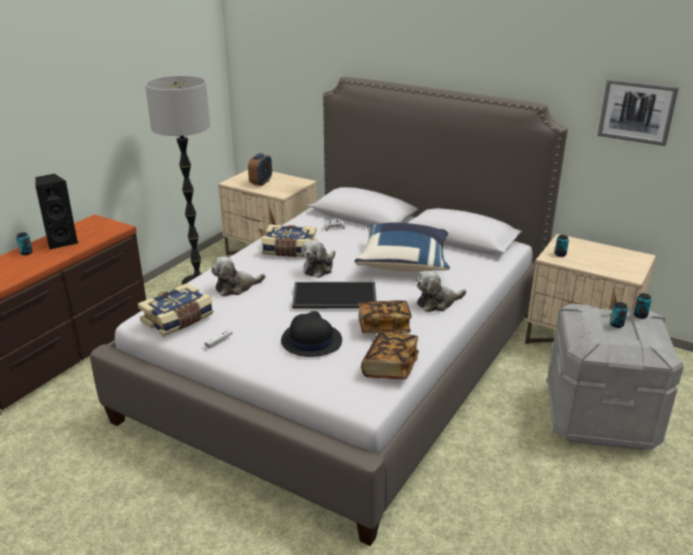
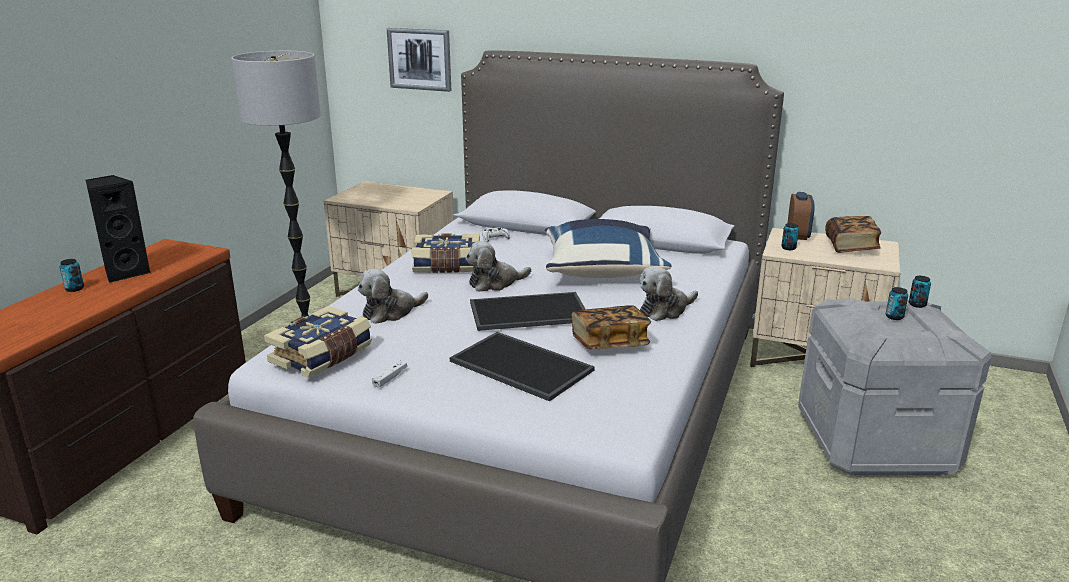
camera: 10 degrees left, 5 degrees down
alarm clock [248,153,272,186] -> alarm clock moved to [788,192,815,240]
black hat [281,311,342,357] -> tray [450,332,595,401]
plush toy [301,240,335,278] -> plush toy turned 45 degrees clockwise [466,241,531,292]
book [361,332,419,380] -> book moved to [825,216,881,253]
picture [597,79,679,146] -> picture moved to [387,28,451,92]

